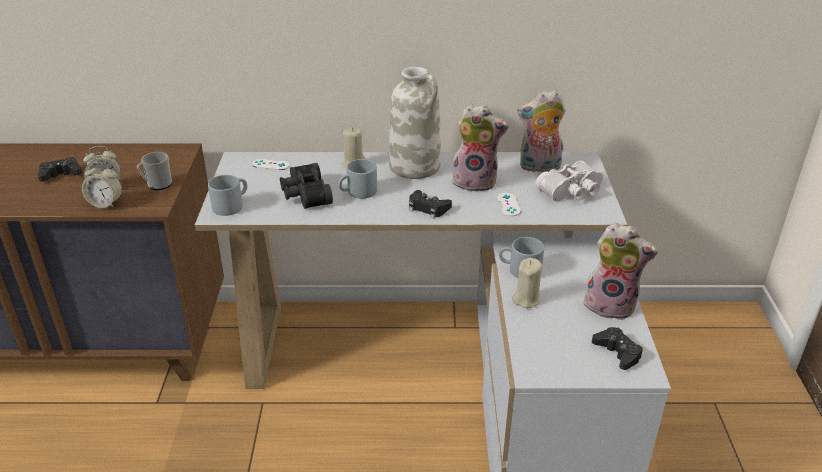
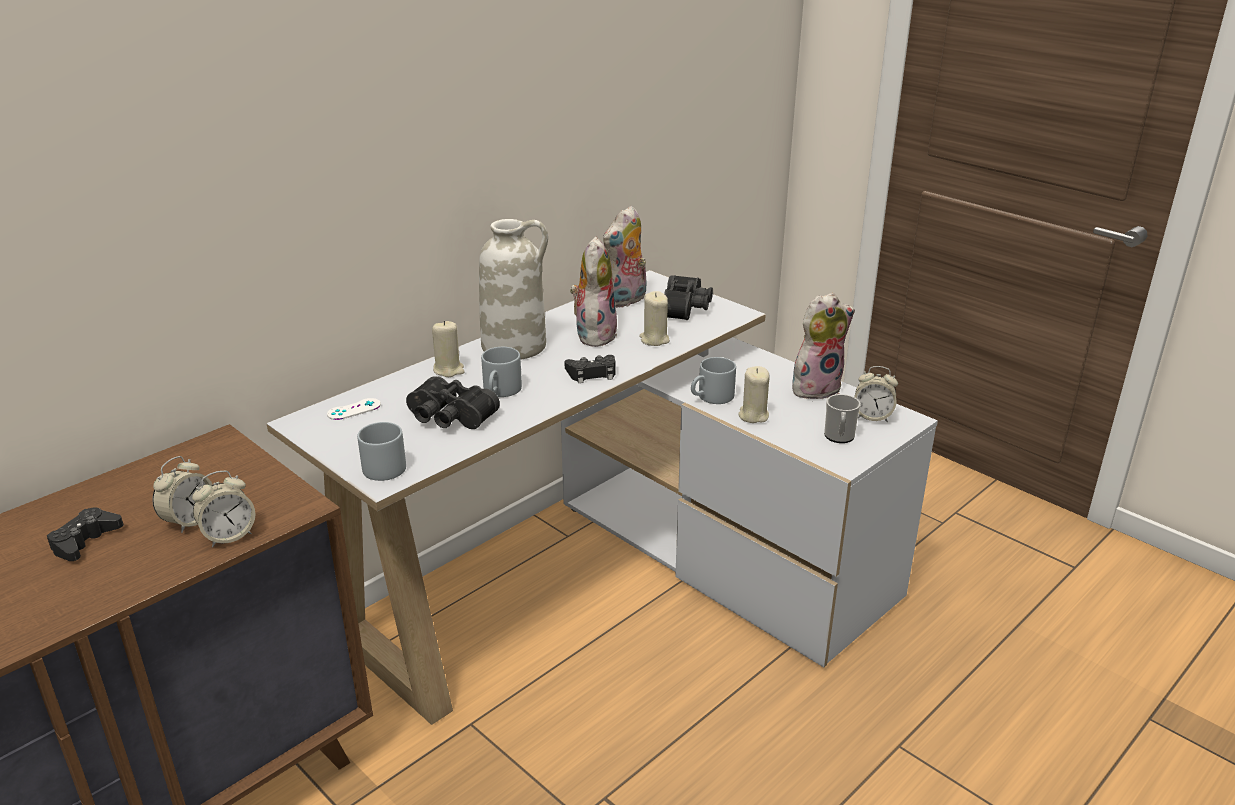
camera: 45 degrees left, 5 degrees down
mug [137,152,172,190] -> mug moved to [824,394,861,443]
plush toy [452,104,508,192] -> plush toy turned 45 degrees counterclockwise [570,237,617,347]
white game controller [498,193,521,216] -> beige candle [639,291,670,346]
white binoculars [536,161,603,202] -> black binoculars [664,275,713,320]
black game controller [592,327,643,370] -> alarm clock [854,366,898,422]

